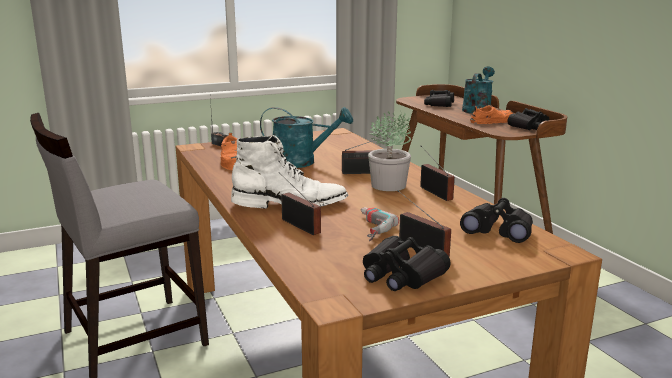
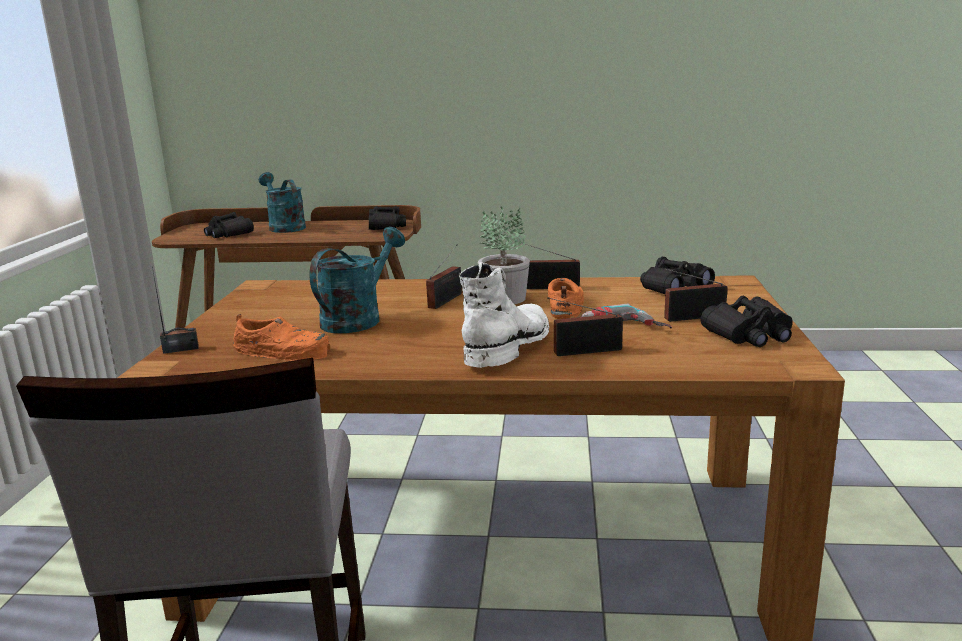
camera: 60 degrees left, 0 degrees up
orange shoe [470,105,513,124] -> orange shoe moved to [548,278,584,319]

